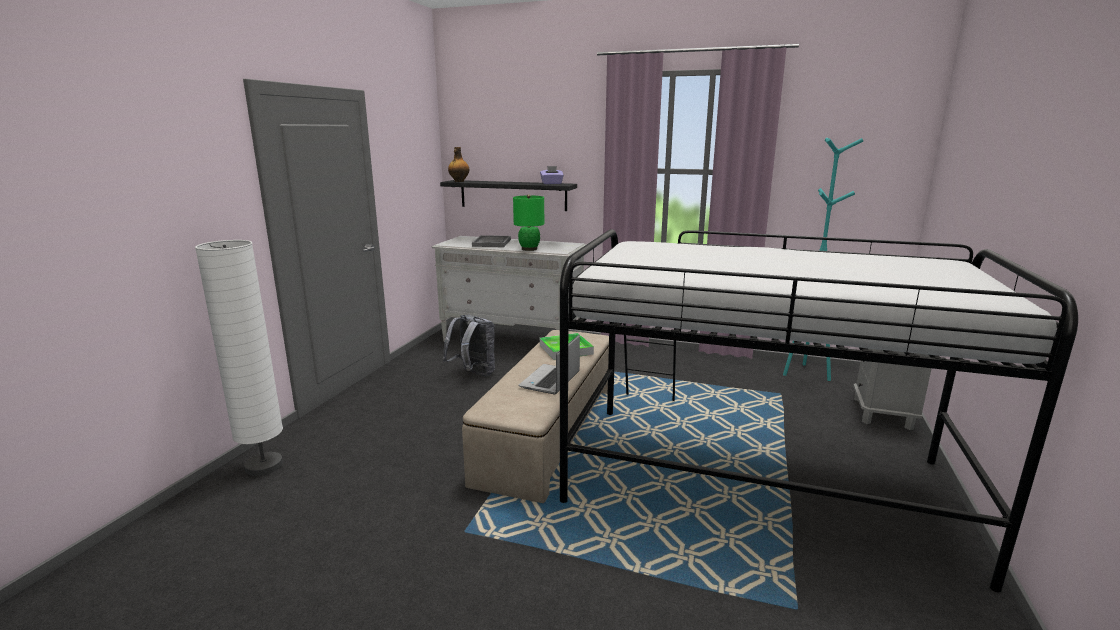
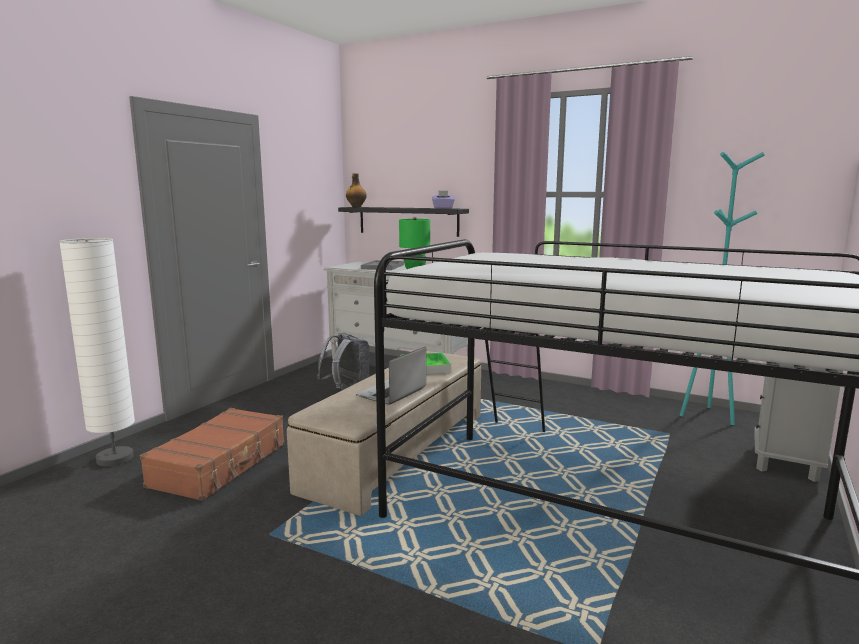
camera: 10 degrees right, 5 degrees down
none -> brown suitcase [140,408,285,501]

